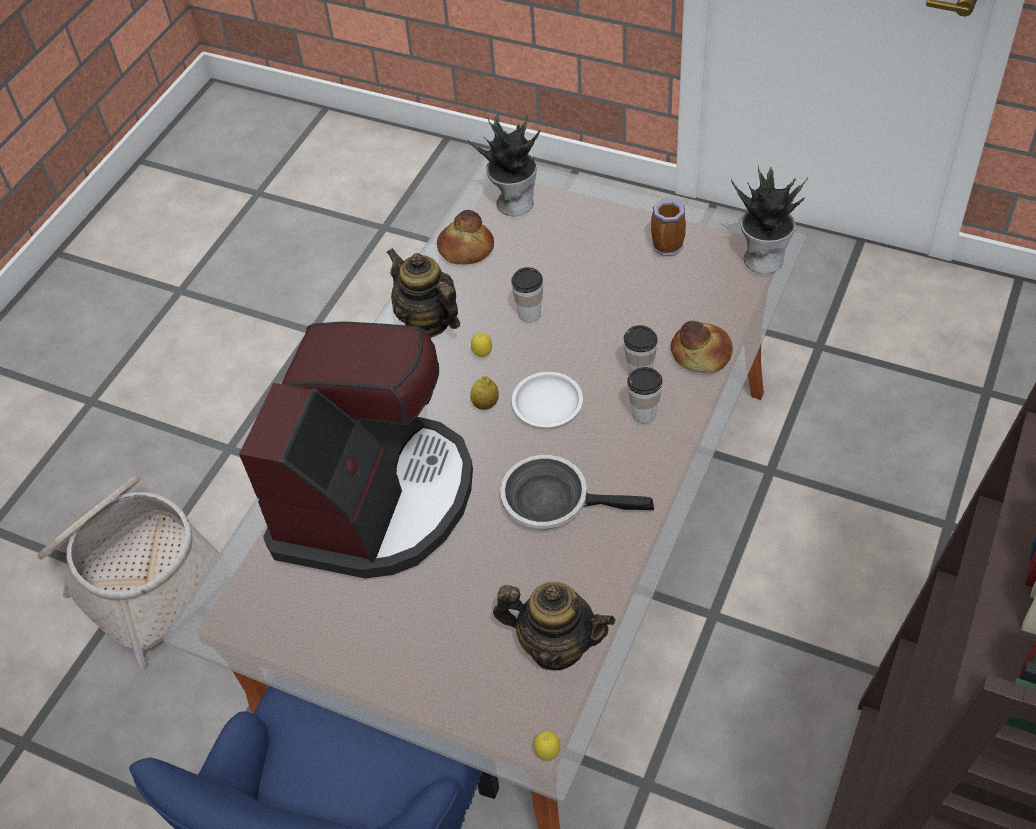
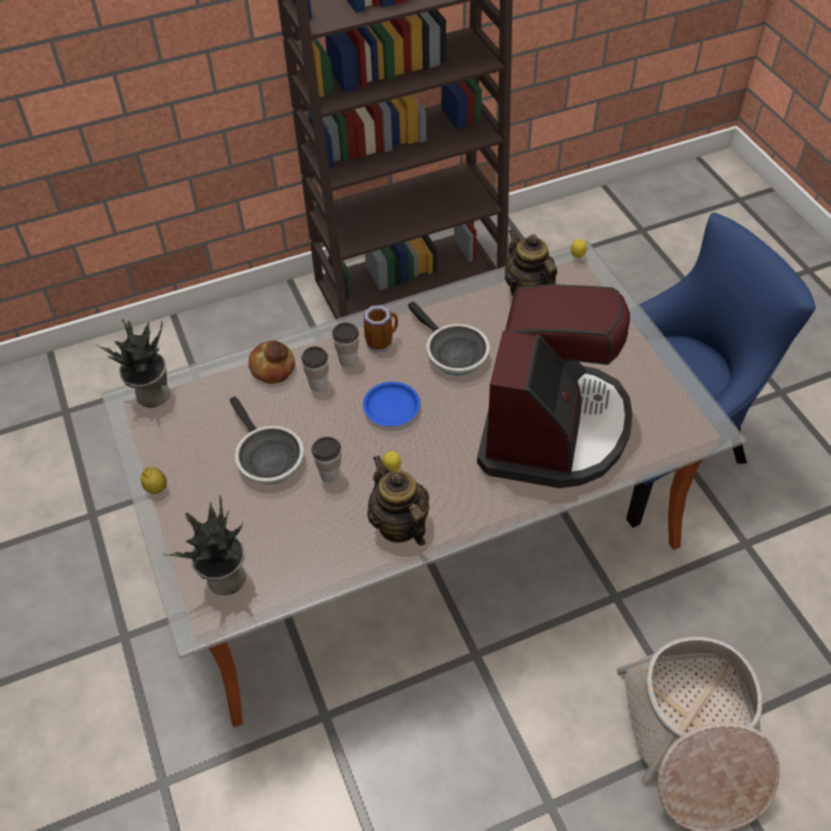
camera: 140 degrees left, 0 degrees up
coffee machine [239,321,473,578] -> coffee machine turned 135 degrees clockwise [477,284,632,488]
teapot [386,248,460,338] -> teapot turned 150 degrees clockwise [367,455,429,546]
bread [437,210,494,264] -> none
lemon [470,376,499,410] -> lemon moved to [141,467,167,494]
white plate [512,372,583,427] -> blue plate [363,382,420,426]
mug [651,199,686,256] -> mug moved to [364,305,398,352]
none -> frying pan [230,396,304,484]

